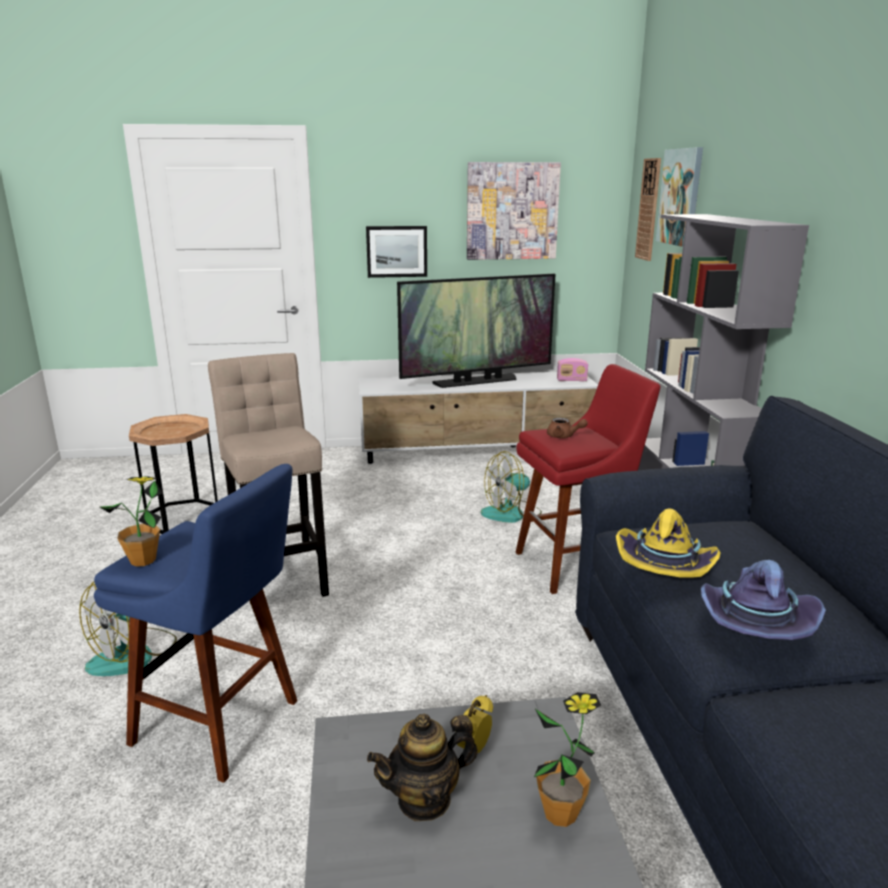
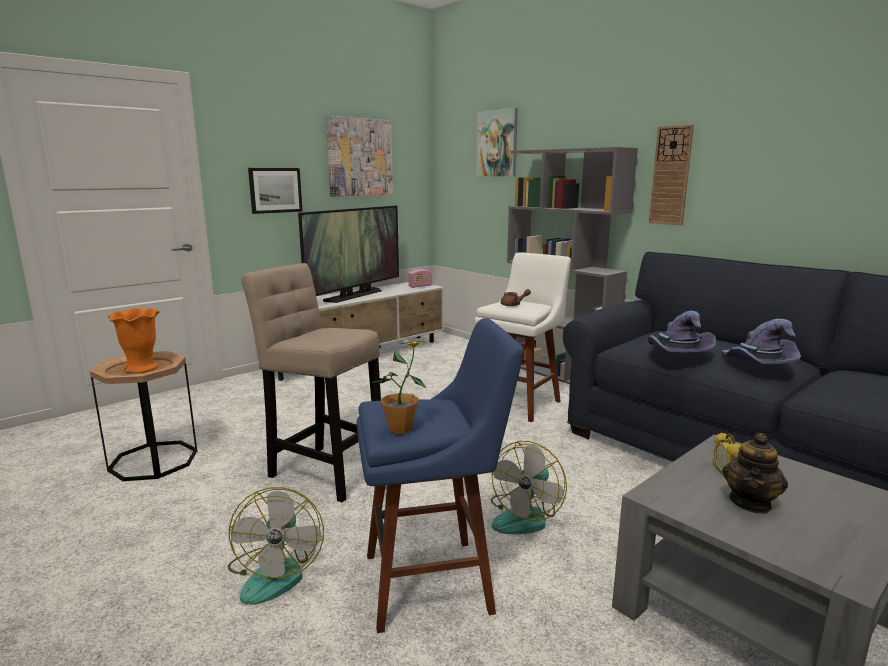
camera: 35 degrees left, 5 degrees down
fan [481,451,542,523] -> fan moved to [491,441,567,534]
red stool [515,364,660,594] -> white stool [475,252,571,422]
potted plant [534,692,601,827] -> none
yellow hat [616,509,721,578] -> purple hat [648,311,716,353]
wall clock [635,158,661,261] -> wall clock moved to [649,125,694,225]
none -> orange vase [108,308,160,374]

